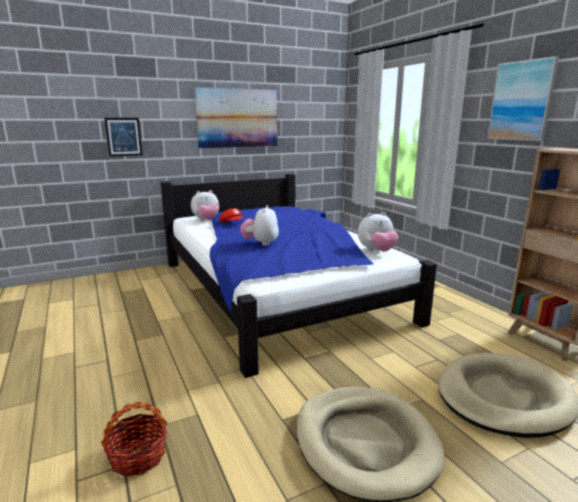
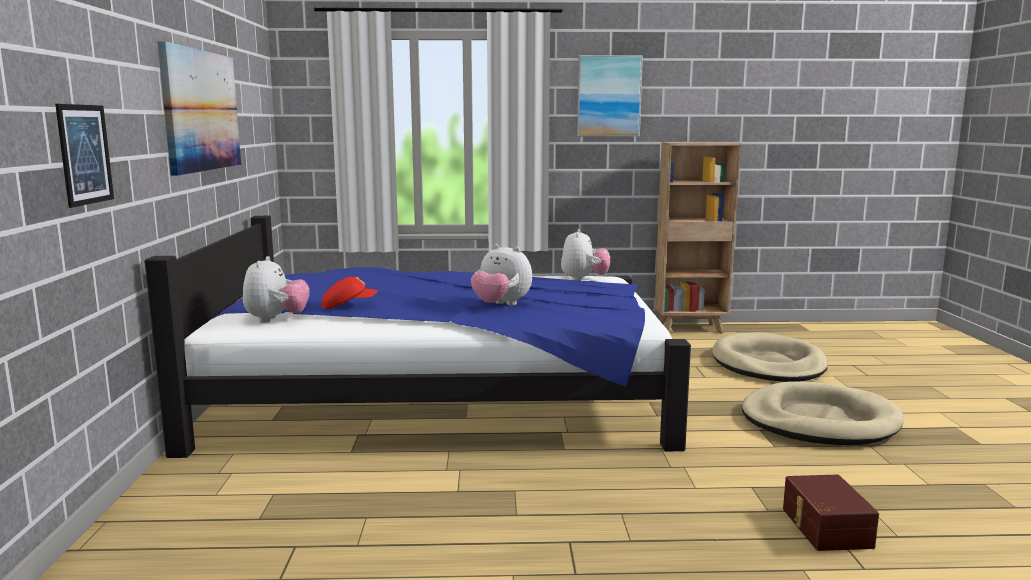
camera: 65 degrees left, 5 degrees down
basket [101,402,168,477] -> brown storage box [783,475,879,551]

